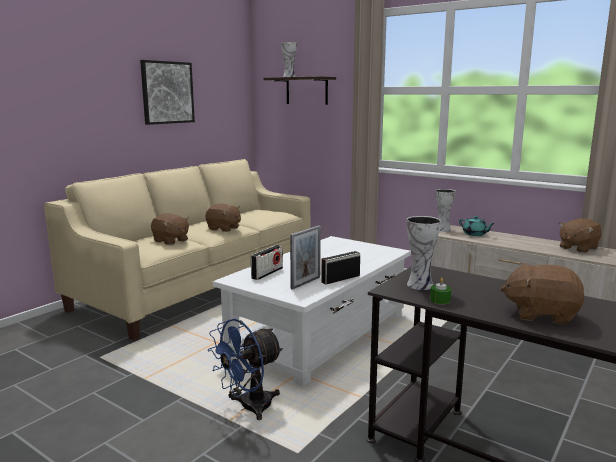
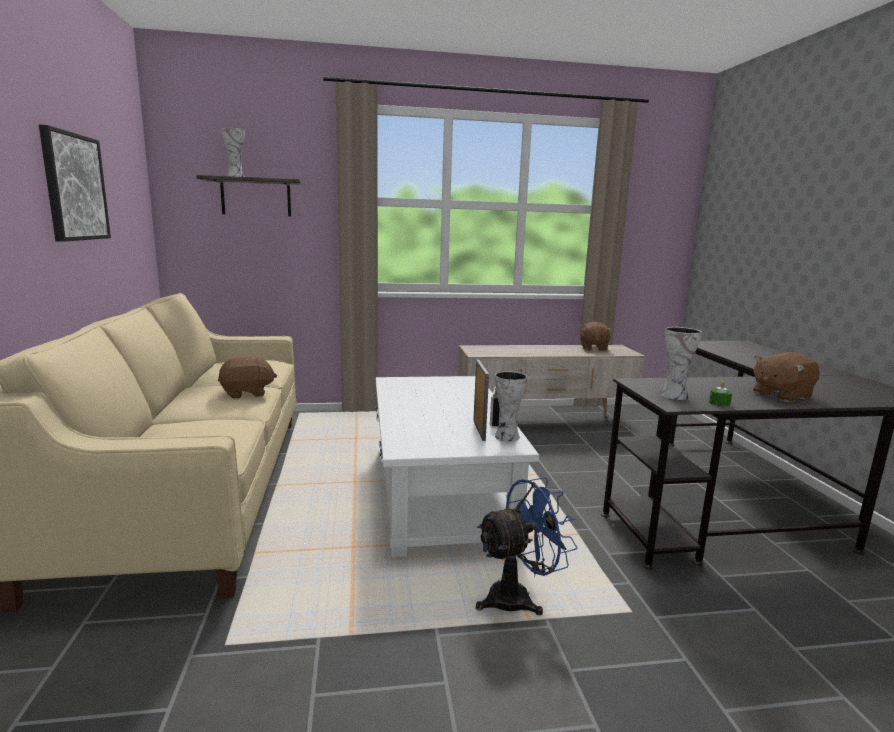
camera: 45 degrees left, 0 degrees up
brown plush toy [151,213,189,245] -> none
blue fan [207,319,283,420] -> blue fan turned 120 degrees counterclockwise [475,477,578,616]
radio [251,245,283,280] -> none
vase [436,189,456,232] -> vase moved to [495,371,527,442]
turquoise teapot [459,216,495,236] -> none

